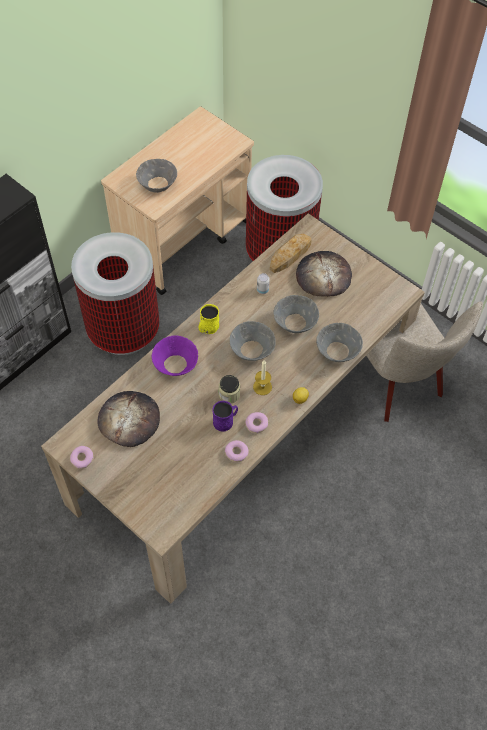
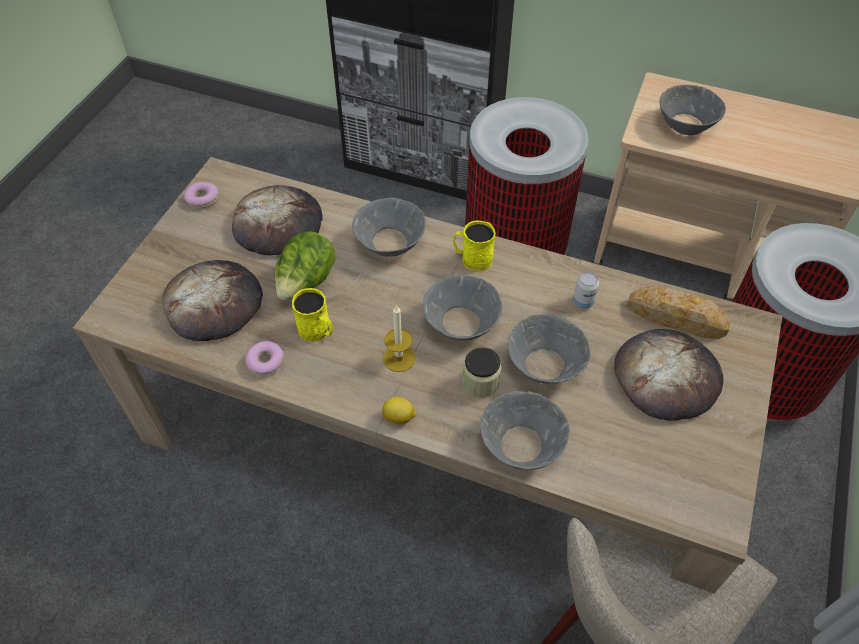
camera: 70 degrees right, 5 degrees down
purple bowl [151,335,198,376] -> grey bowl [352,198,426,257]
purple mug [213,401,238,432] -> yellow mug [292,288,333,342]
jar [219,375,240,404] -> jar moved to [462,347,501,398]
donut [245,412,268,434] -> none
none -> bread [162,260,263,341]
none -> lettuce [275,232,335,300]

